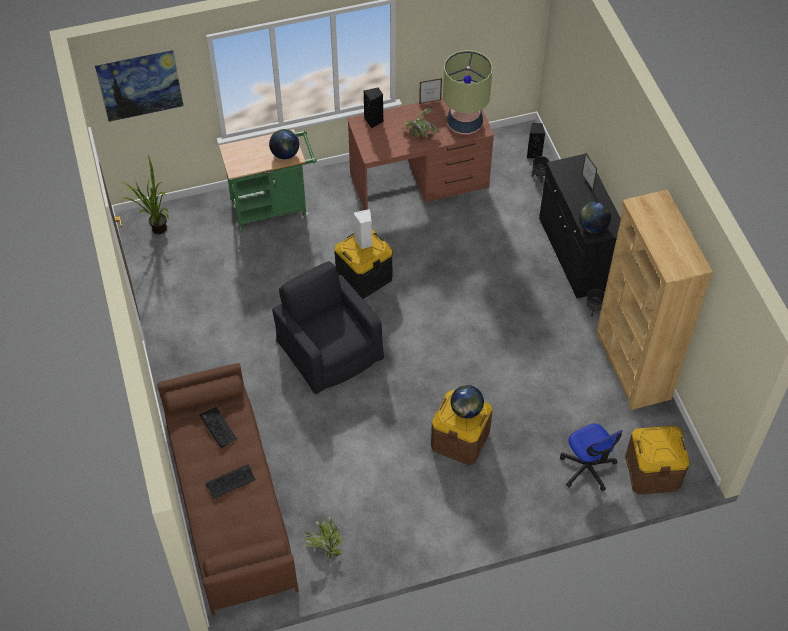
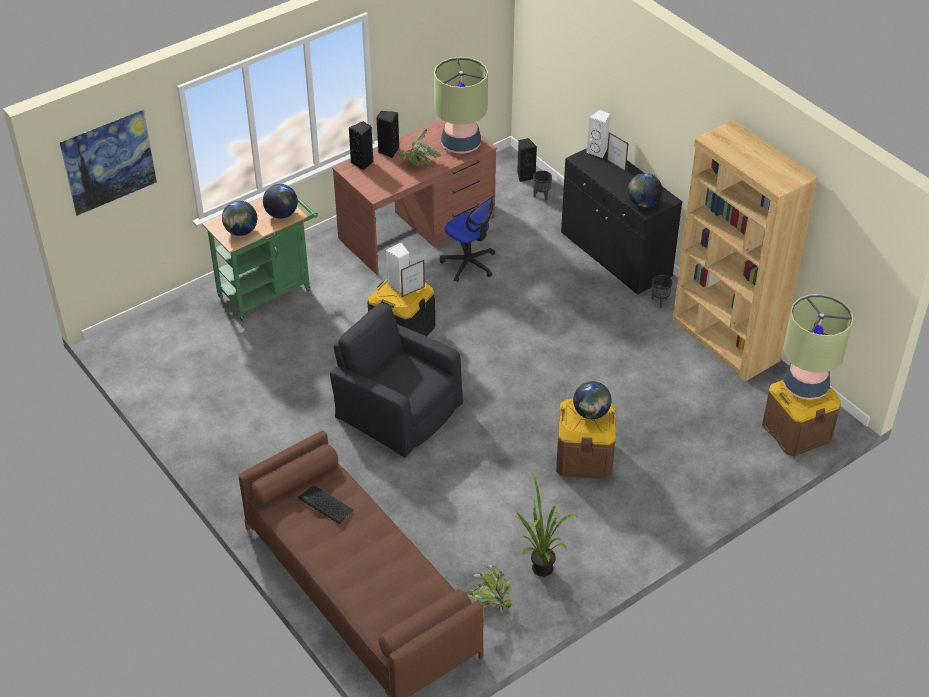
camera: 20 degrees left, 10 degrees down
potted plant [123,156,169,235] -> potted plant moved to [514,472,579,577]
keyboard [205,464,256,499] -> none
picture frame [419,78,442,104] -> picture frame moved to [401,260,425,297]
office chair [560,424,623,491] -> office chair moved to [440,195,495,282]
none -> globe [222,201,257,236]
none -> black speaker [376,111,399,158]
none -> white speaker [586,109,610,158]
none -> table lamp [783,294,853,400]

